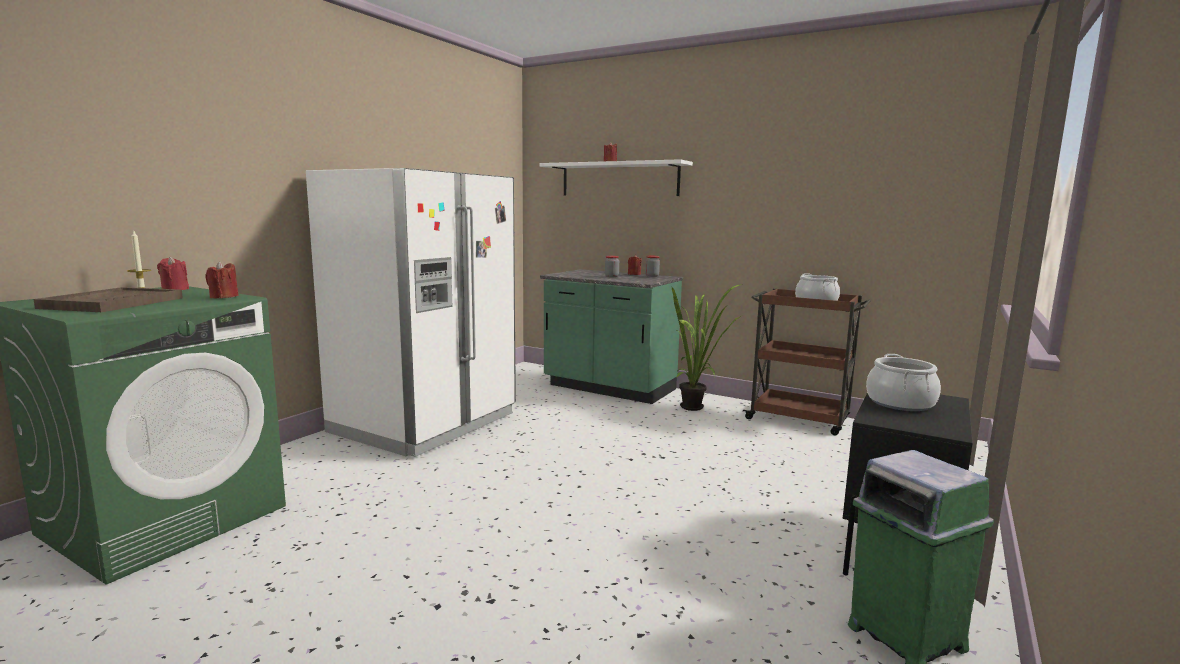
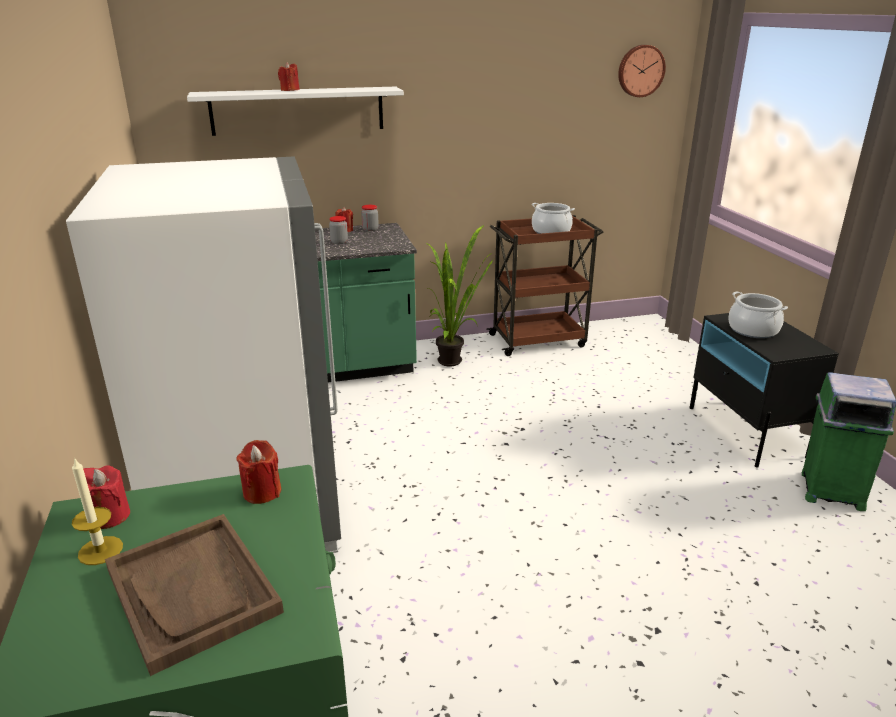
camera: 45 degrees left, 15 degrees up
none -> wall clock [618,45,666,97]

